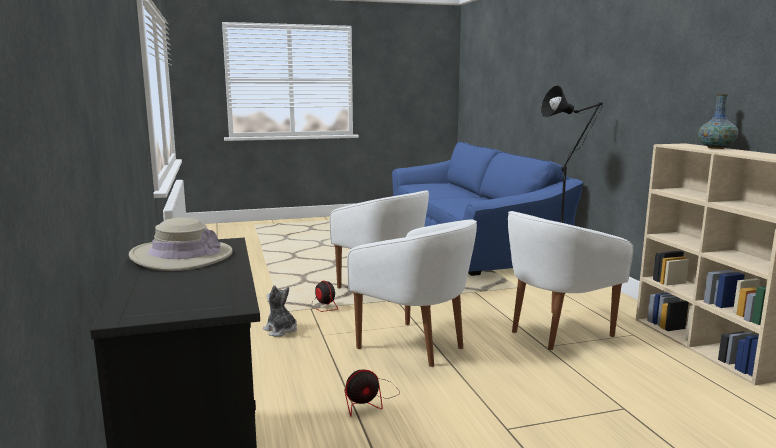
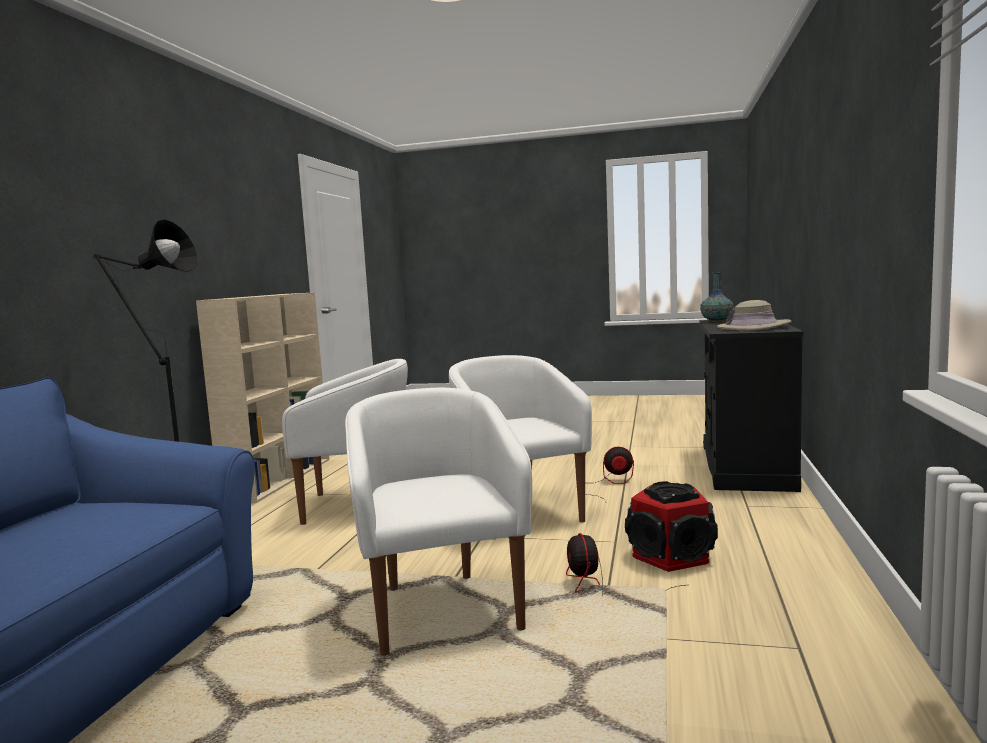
camera: 150 degrees left, 5 degrees down
plush toy [263,285,297,337] -> speaker [625,481,718,572]
vase [698,94,738,149] -> vase moved to [700,272,734,322]

